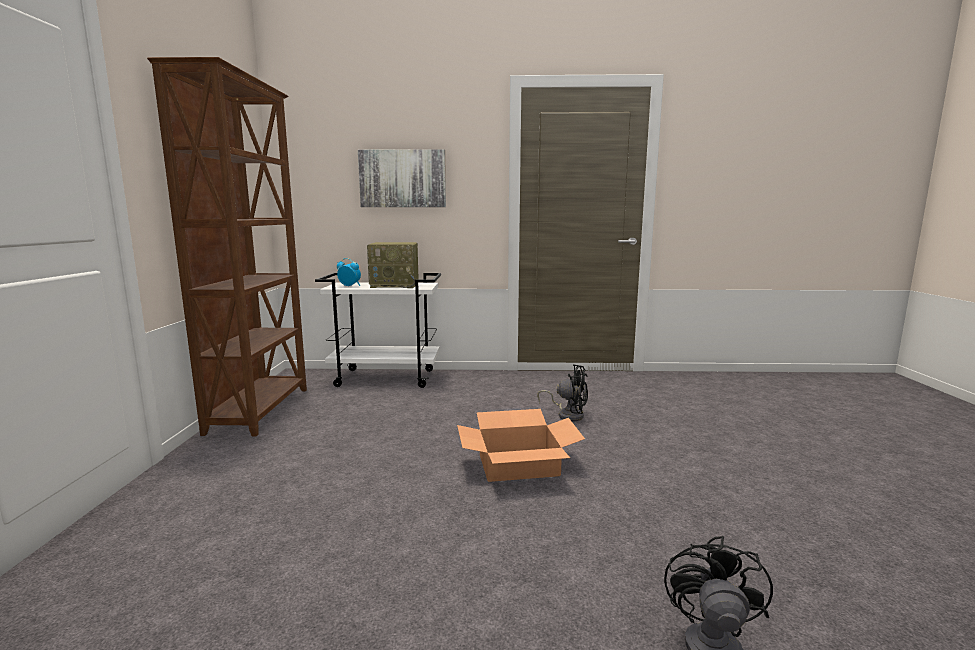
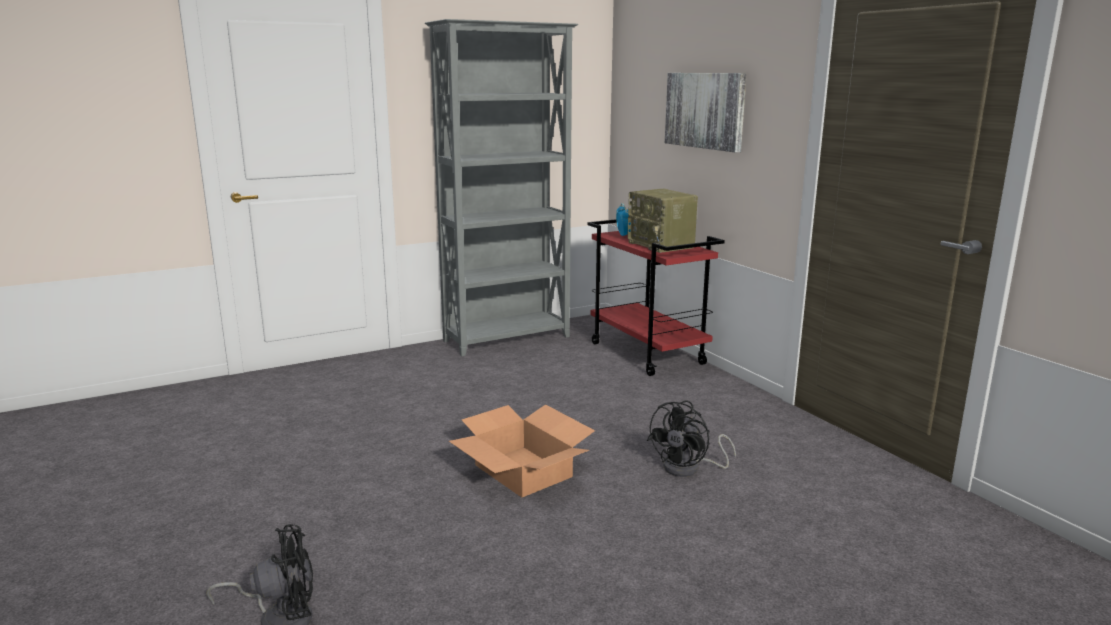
camera: 60 degrees right, 5 degrees up
brown bookcase [147,57,307,437] -> grey bookcase [425,19,578,356]
white cart [315,273,441,388] -> red cart [587,219,725,376]
black fan [537,364,588,422] -> black fan turned 45 degrees clockwise [647,400,736,477]

